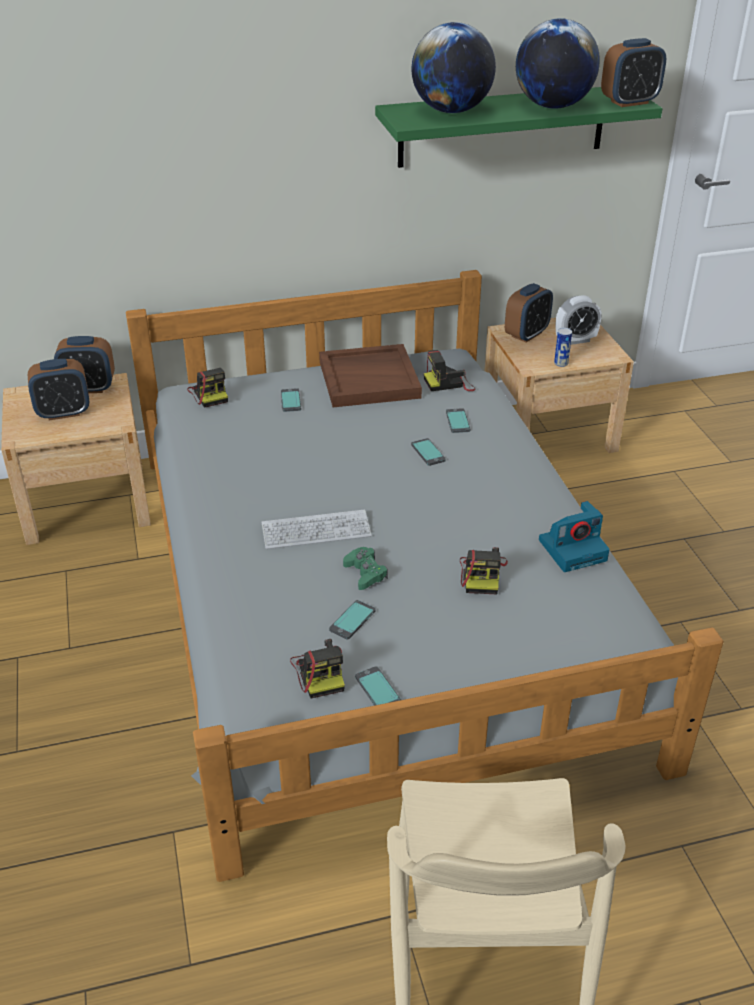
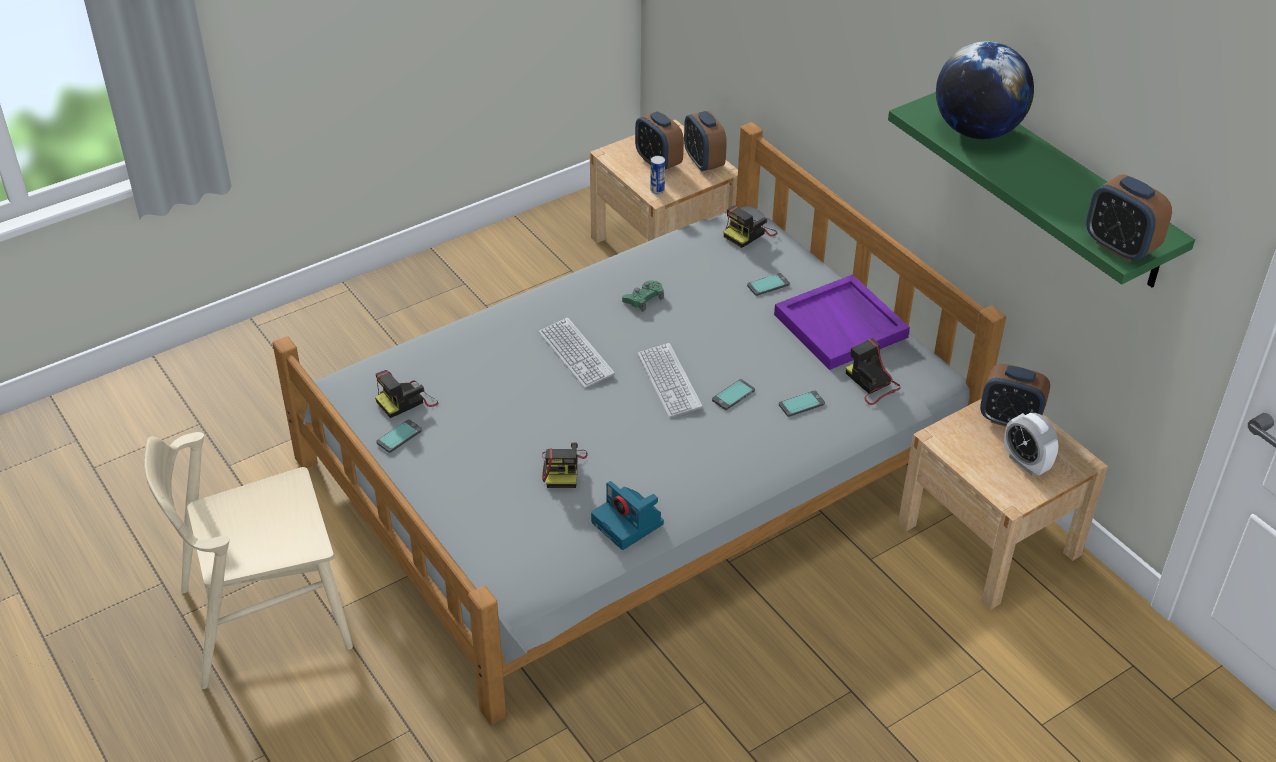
camera: 70 degrees right, 5 degrees up
brown tray [319,344,422,407] -> purple tray [774,274,910,370]
phone [329,600,376,640] -> none
green game controller [343,547,388,590] -> green game controller moved to [622,280,664,312]
camera [460,547,508,594] -> camera turned 75 degrees counterclockwise [542,443,588,488]
globe [516,18,600,109] -> none
can [554,328,572,367] -> can moved to [650,156,665,194]
none -> keyboard [637,343,703,417]

